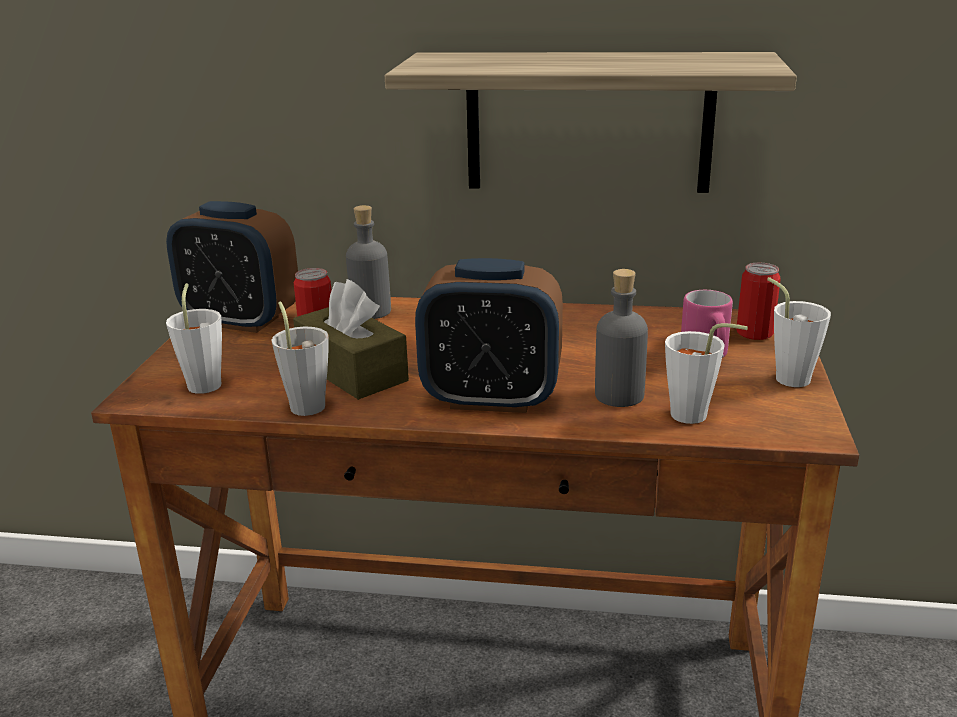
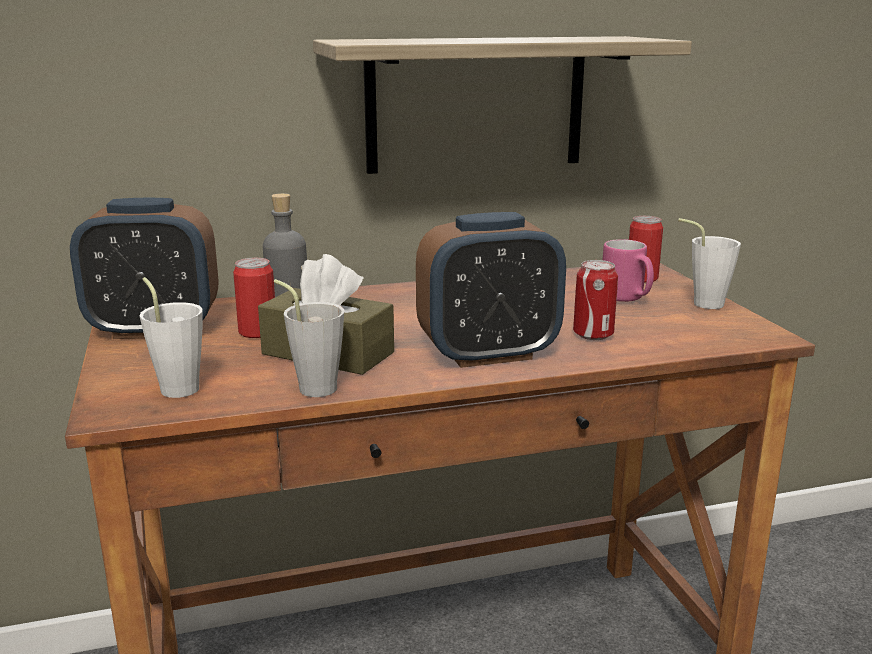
camera: 25 degrees left, 5 degrees down
grey bottle [595,269,648,407] -> can [573,260,618,340]
white cup [665,323,748,424] -> none

